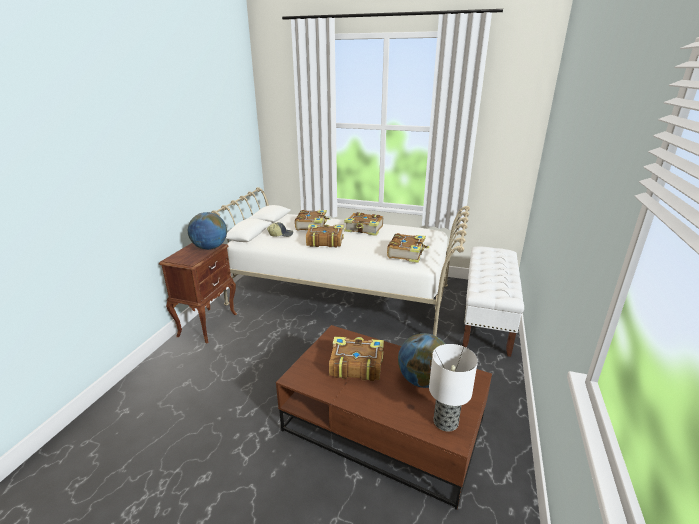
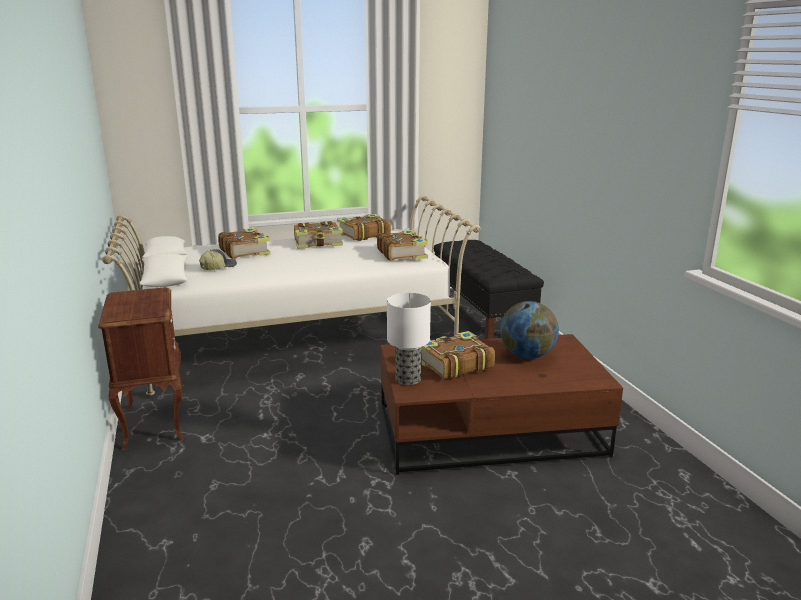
camera: 35 degrees left, 5 degrees down
globe [188,212,227,250] -> none
book [306,224,344,247] -> book moved to [337,214,391,241]
table lamp [429,344,478,432] -> table lamp moved to [387,293,431,385]
white bench [462,246,524,357] -> black bench [434,240,544,339]

